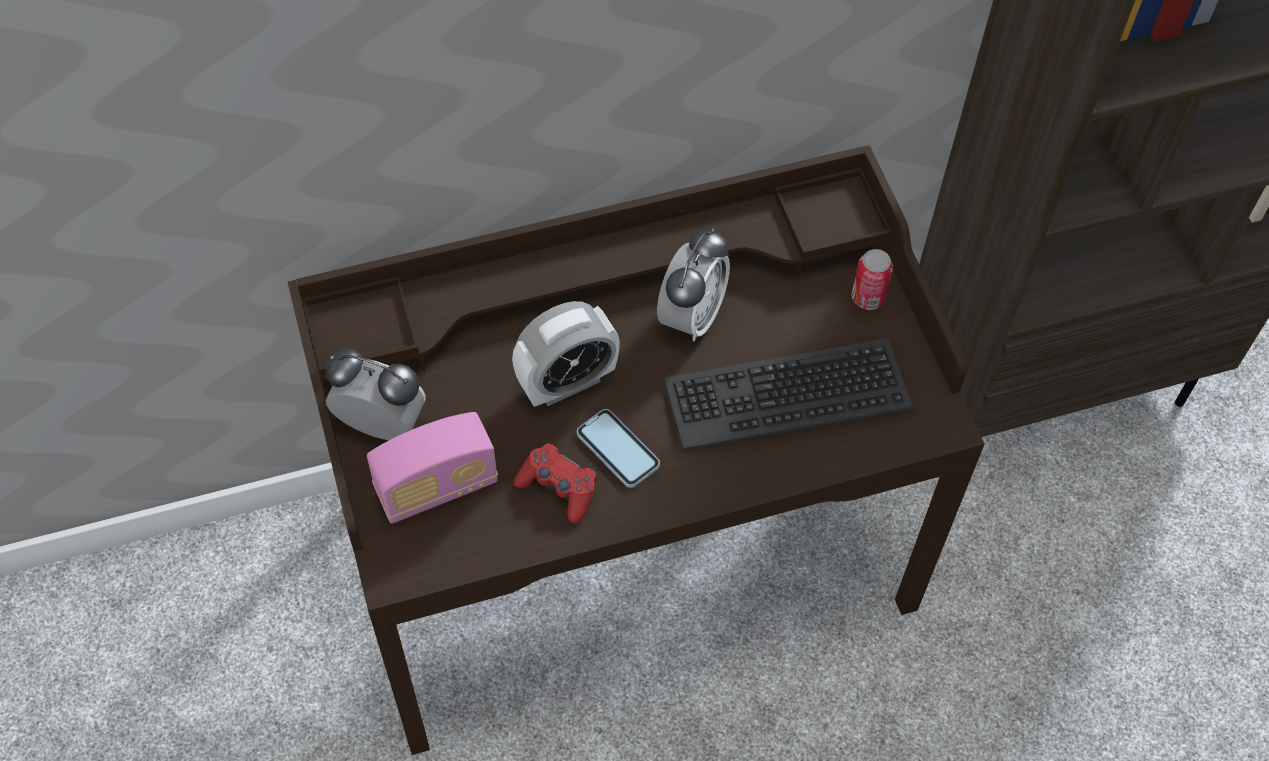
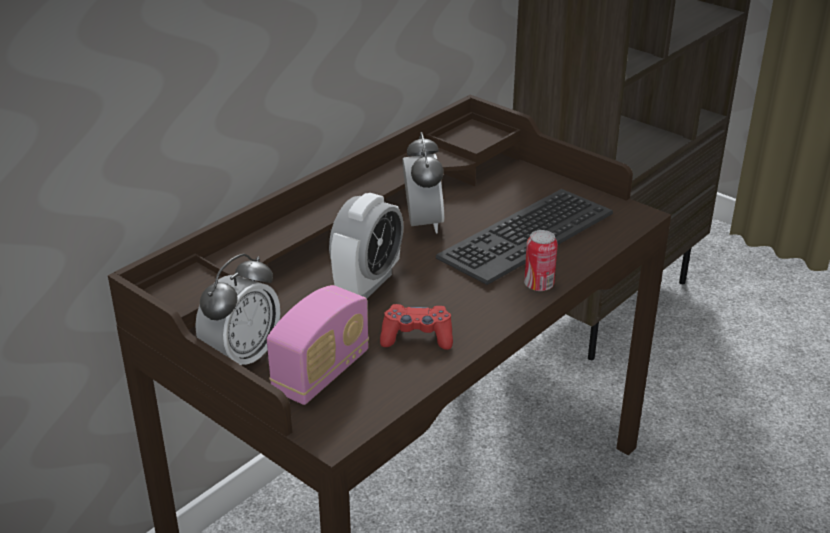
camera: 30 degrees left, 25 degrees down
alarm clock [325,348,425,440] -> alarm clock turned 135 degrees clockwise [195,253,280,366]
phone [577,409,660,488] -> none
can [852,249,893,310] -> can moved to [524,230,558,291]

